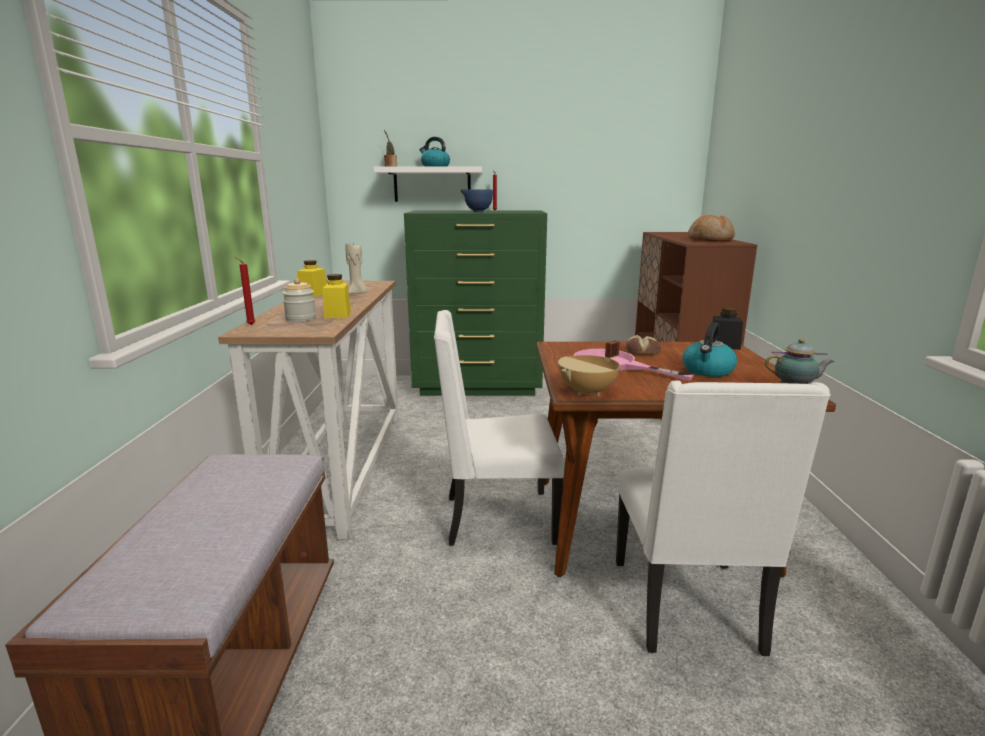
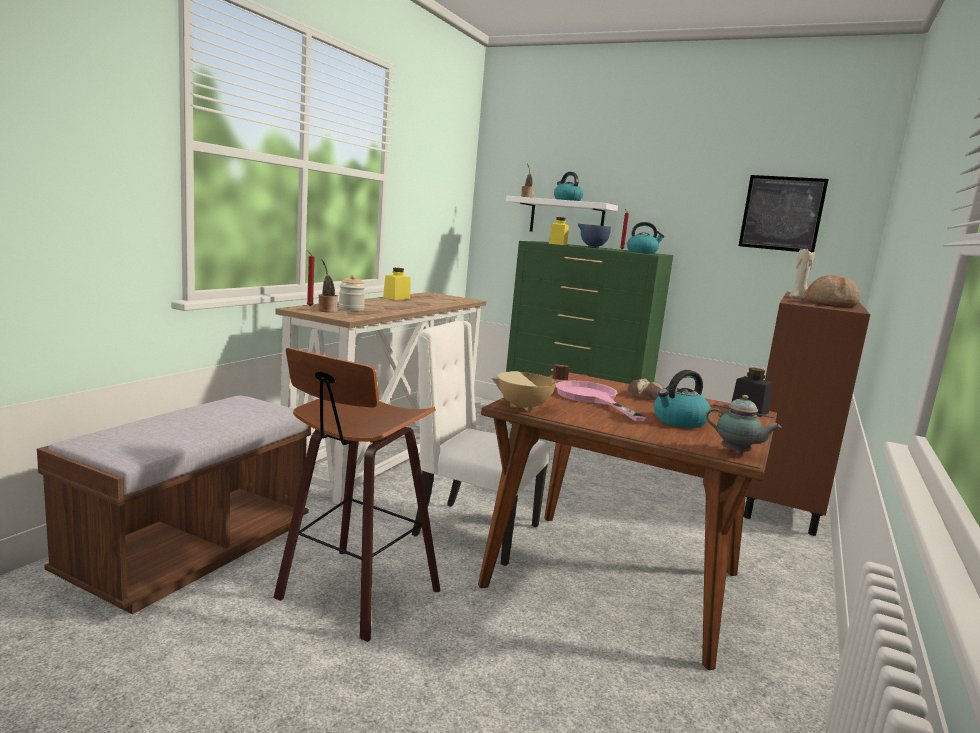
camera: 25 degrees right, 5 degrees down
yellow jar [322,274,351,318] -> yellow jar moved to [549,217,569,245]
beige candle [345,243,367,294] -> beige candle moved to [789,249,815,299]
white chair [616,381,831,656] -> none
none -> stool [273,348,440,642]
none -> potted plant [319,259,338,312]
none -> kettle [627,222,665,254]
none -> picture [739,175,829,252]

